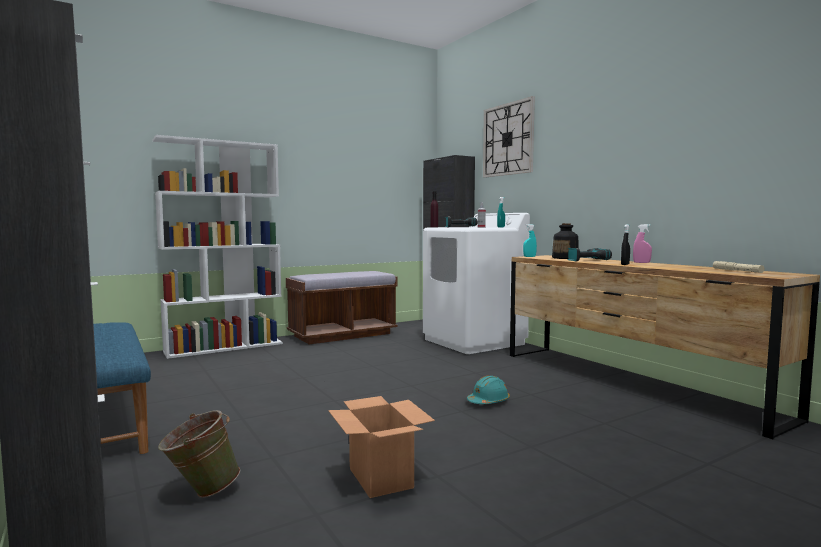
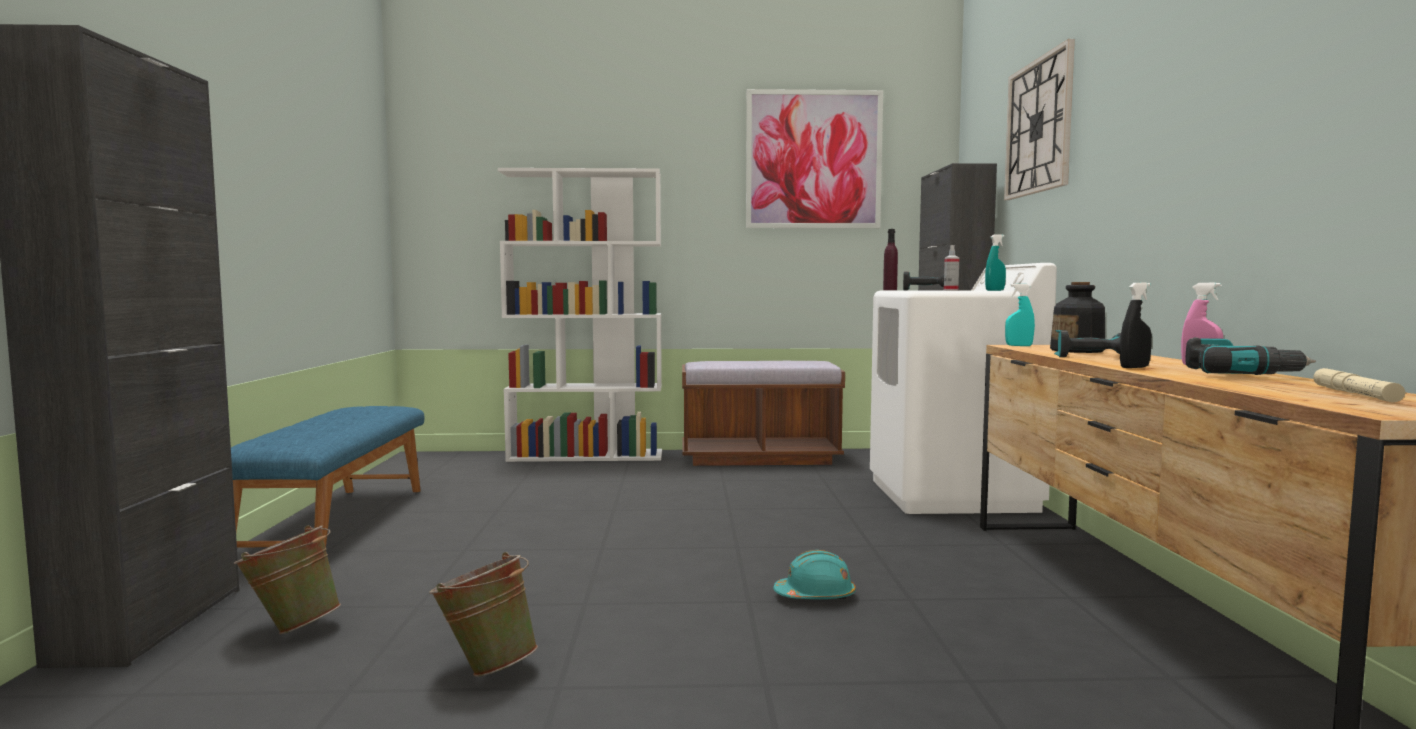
camera: 30 degrees right, 0 degrees up
cardboard box [328,396,435,498] -> green bucket [429,552,538,677]
none -> picture [746,89,883,228]
none -> power drill [1185,337,1316,375]

